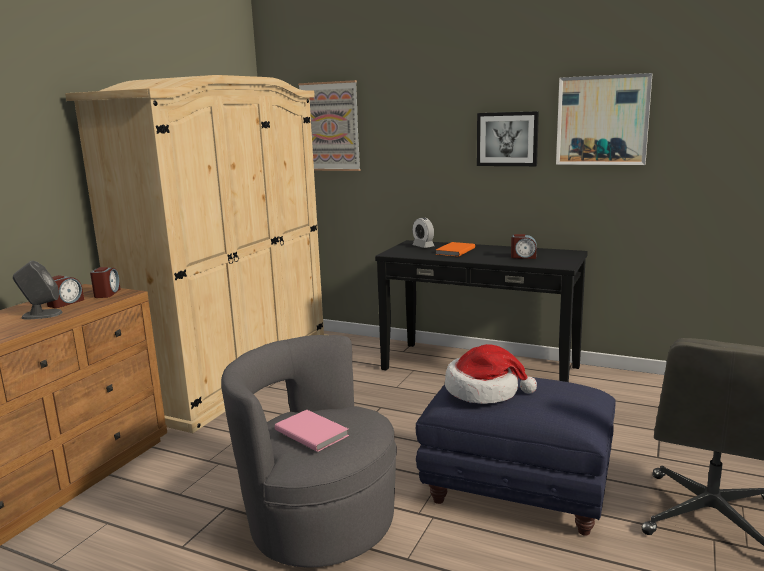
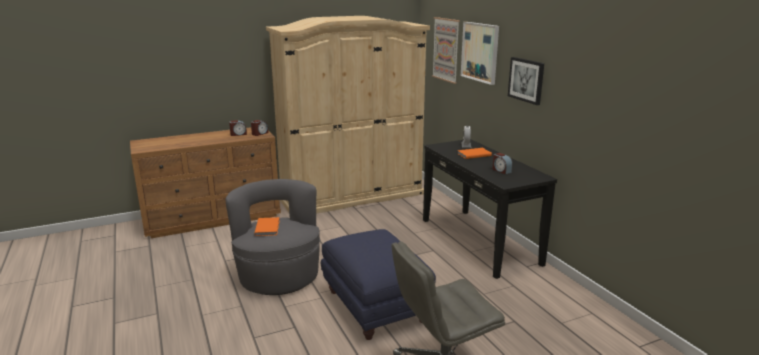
camera: 40 degrees right, 5 degrees up
grey speaker [13,261,63,319] -> none
pink book [275,410,349,452] -> orange book [254,217,280,236]
hat [445,344,537,404] -> none
picture [556,73,653,165] -> picture moved to [461,22,499,85]

